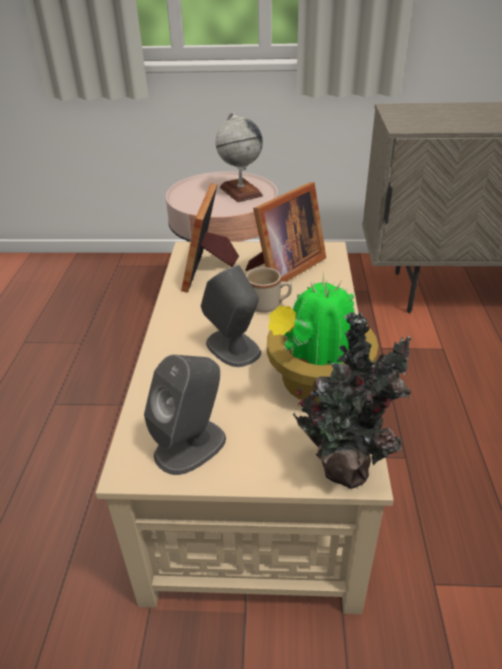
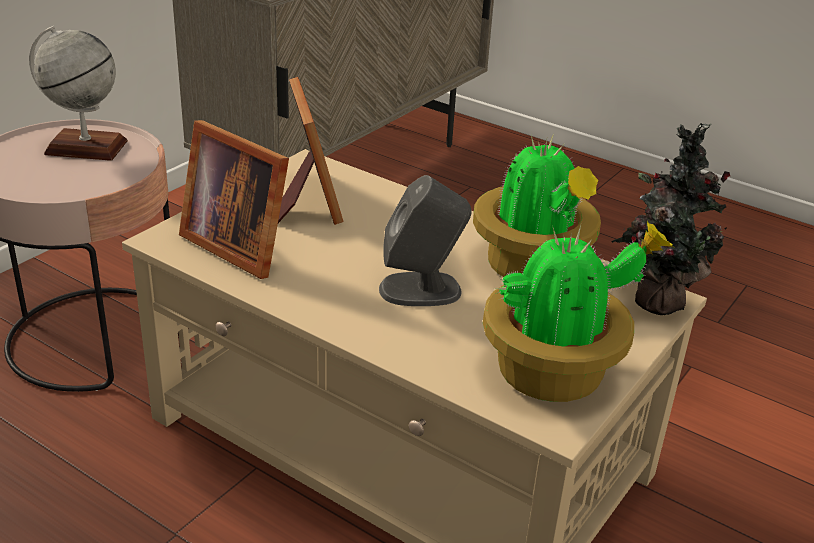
camera: 60 degrees left, 5 degrees down
grey speaker [144,355,226,475] -> potted plant [483,221,673,402]
beige mug [246,267,292,313] -> none

